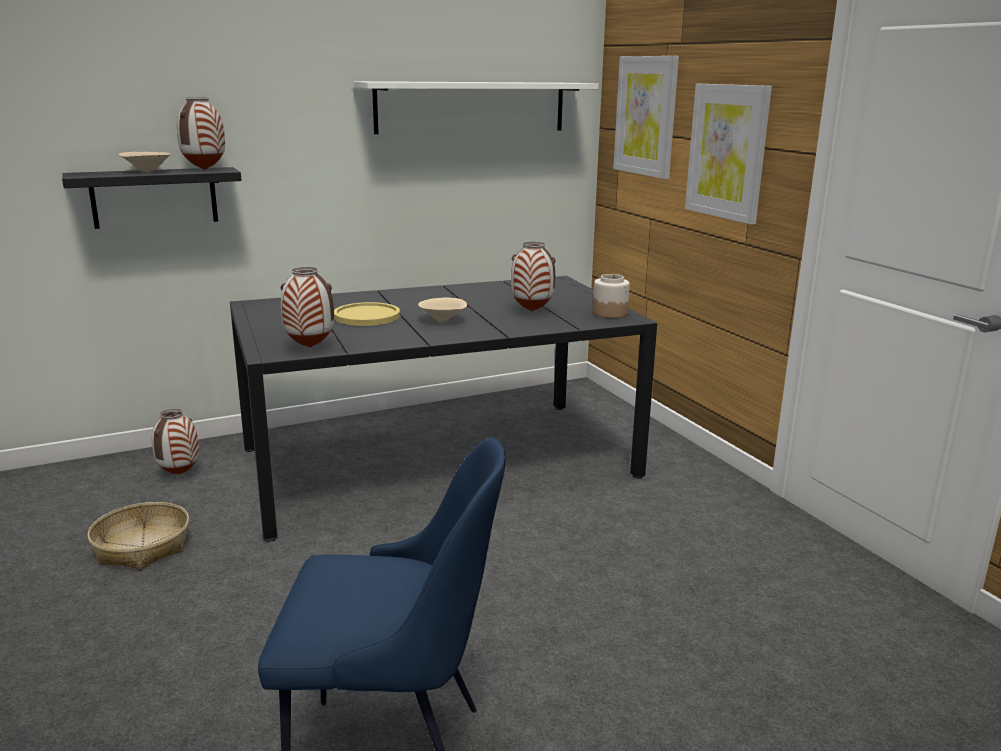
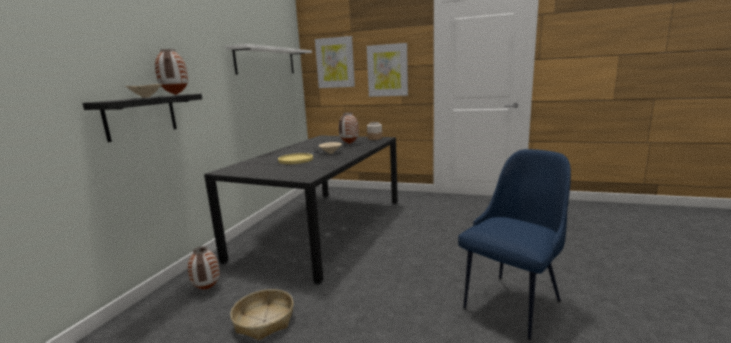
camera: 45 degrees left, 5 degrees down
vase [281,267,334,348] -> none

